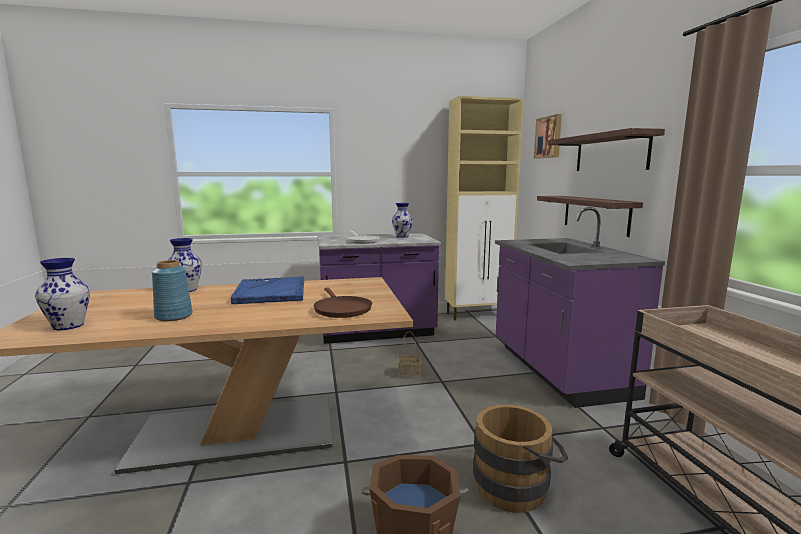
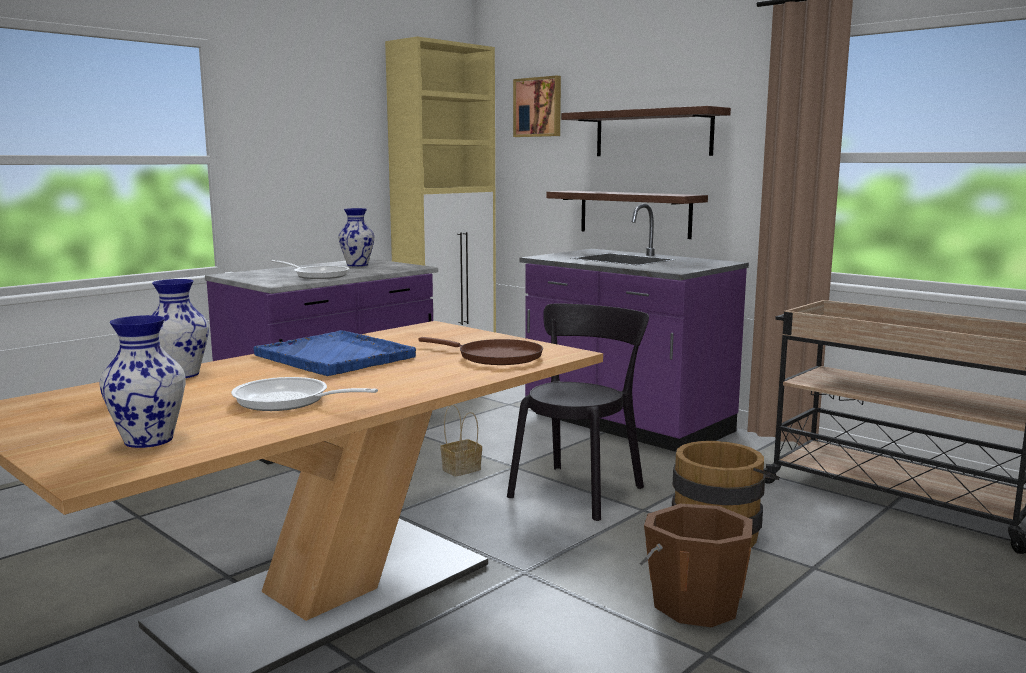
camera: 35 degrees left, 0 degrees up
blue vase [152,260,193,321] -> frying pan [231,377,378,411]
none -> black chair [507,304,649,521]

